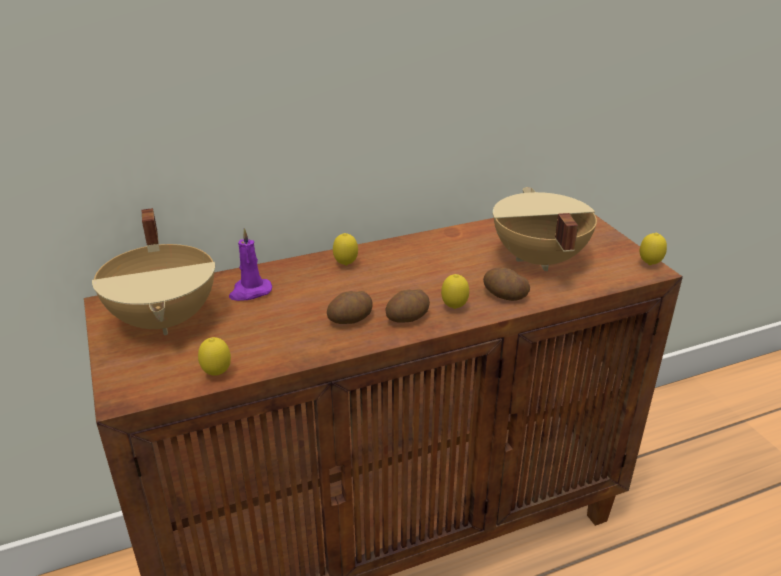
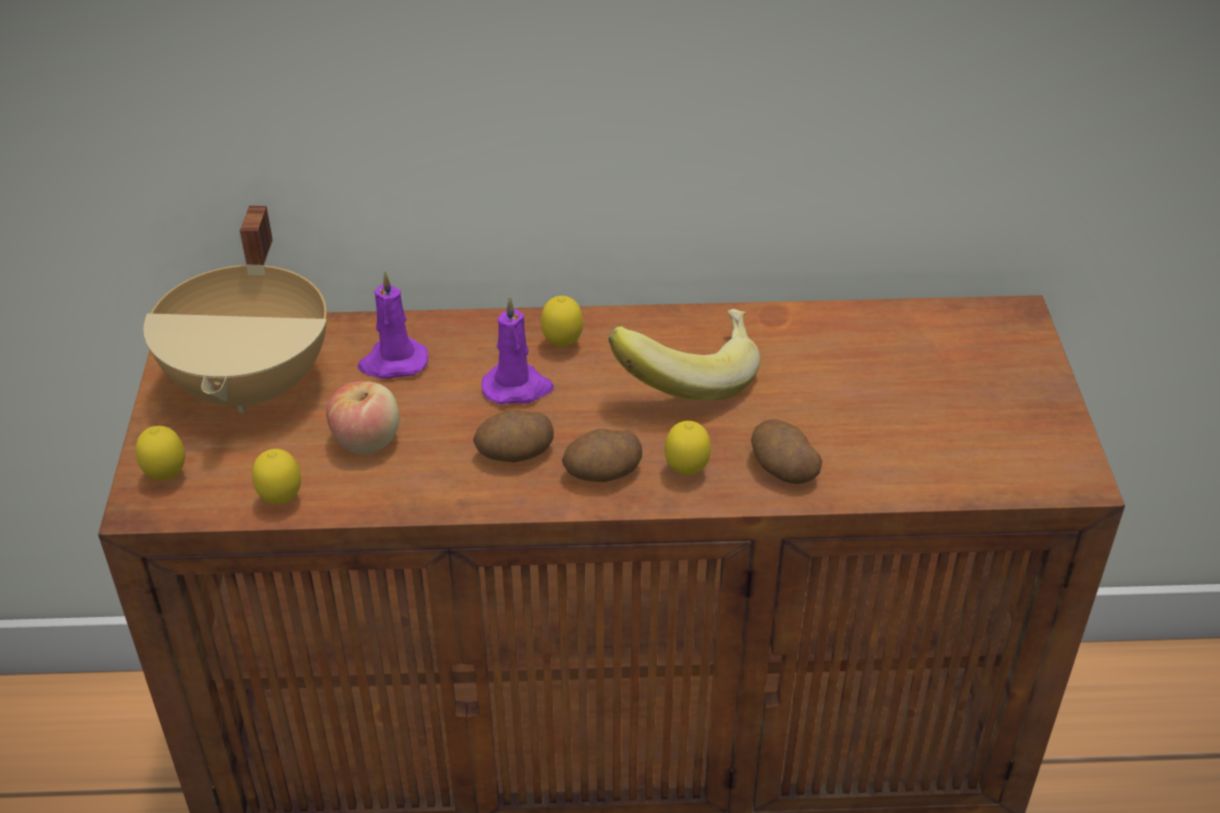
camera: 20 degrees right, 10 degrees up
beige cooking pot [493,187,597,271] -> none
lemon [640,233,667,265] -> lemon moved to [136,426,185,480]
none -> apple [326,381,399,454]
none -> purple candle [482,297,554,404]
none -> banana [608,309,760,401]

